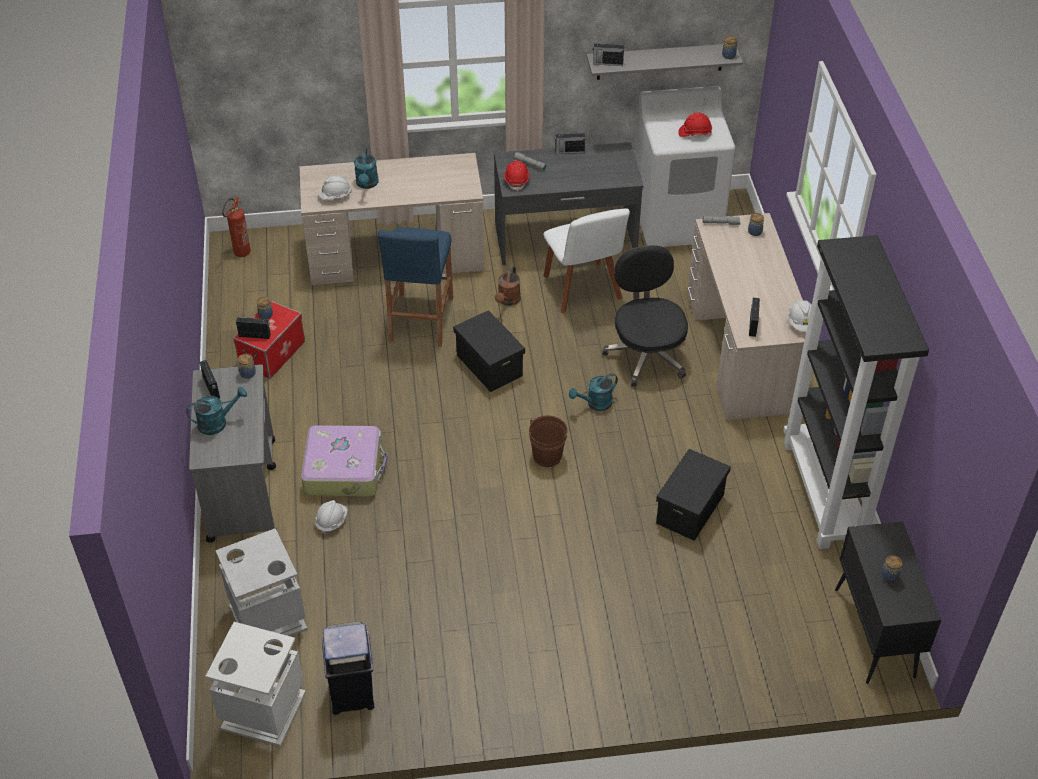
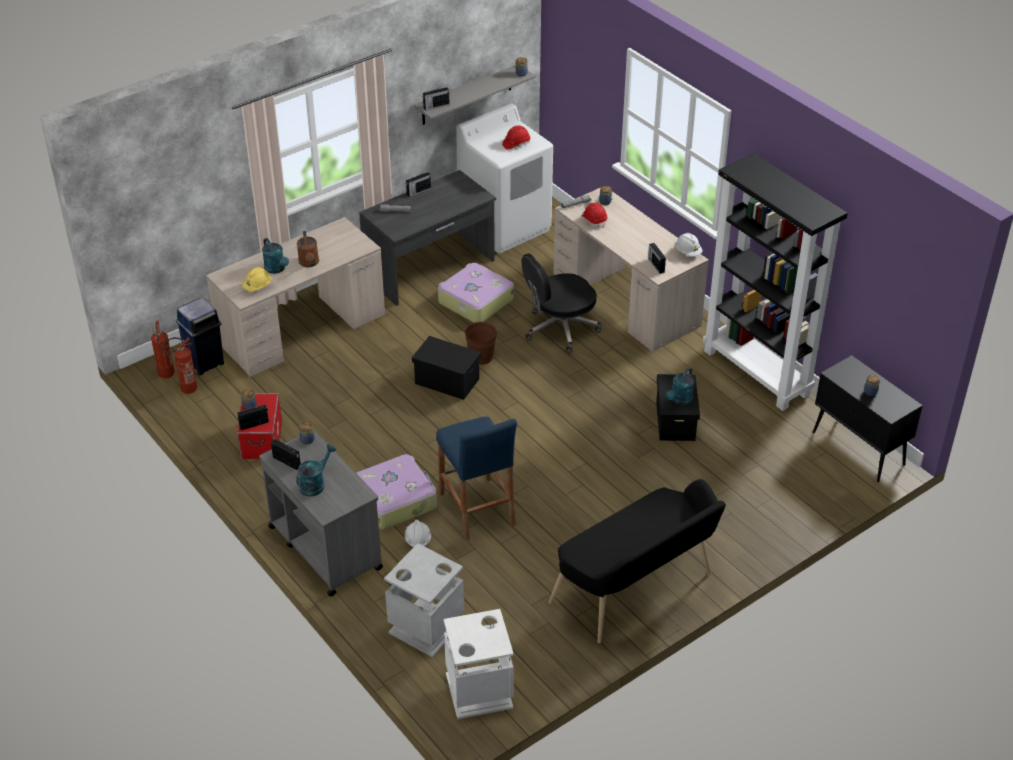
camera: 30 degrees left, 5 degrees down
white hard hat [318,175,352,199] -> yellow hard hat [242,267,271,292]
blue trash can [322,621,374,715] -> blue trash can moved to [176,298,224,375]
blue stool [378,227,453,347] -> blue stool moved to [436,416,517,541]
brown watering can [495,266,521,306] -> brown watering can moved to [297,231,319,267]
red hard hat [504,161,530,191] -> red hard hat moved to [582,203,607,228]
brown bucket [529,415,568,467] -> brown bucket moved to [463,322,499,365]
white chair [543,208,630,313] -> suitcase [438,263,514,323]
turquoise watering can [569,373,618,411] -> turquoise watering can moved to [666,367,694,405]
black office chair [602,245,688,386] -> black office chair turned 75 degrees counterclockwise [521,253,602,353]
none -> fire extinguisher [161,337,197,394]
none -> black bench [549,479,726,643]

